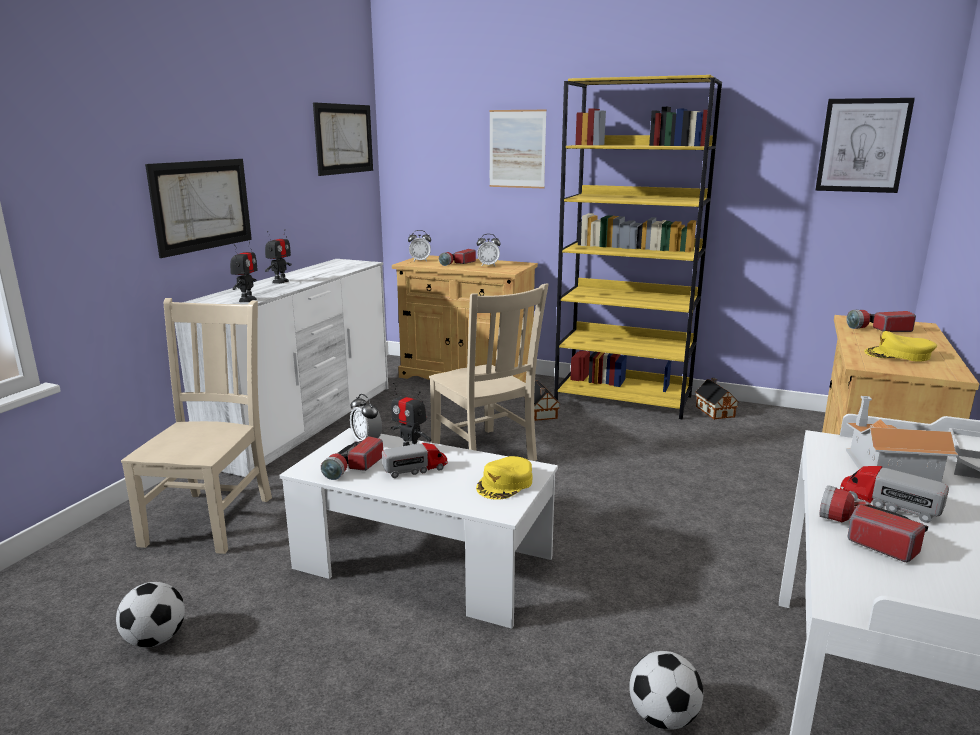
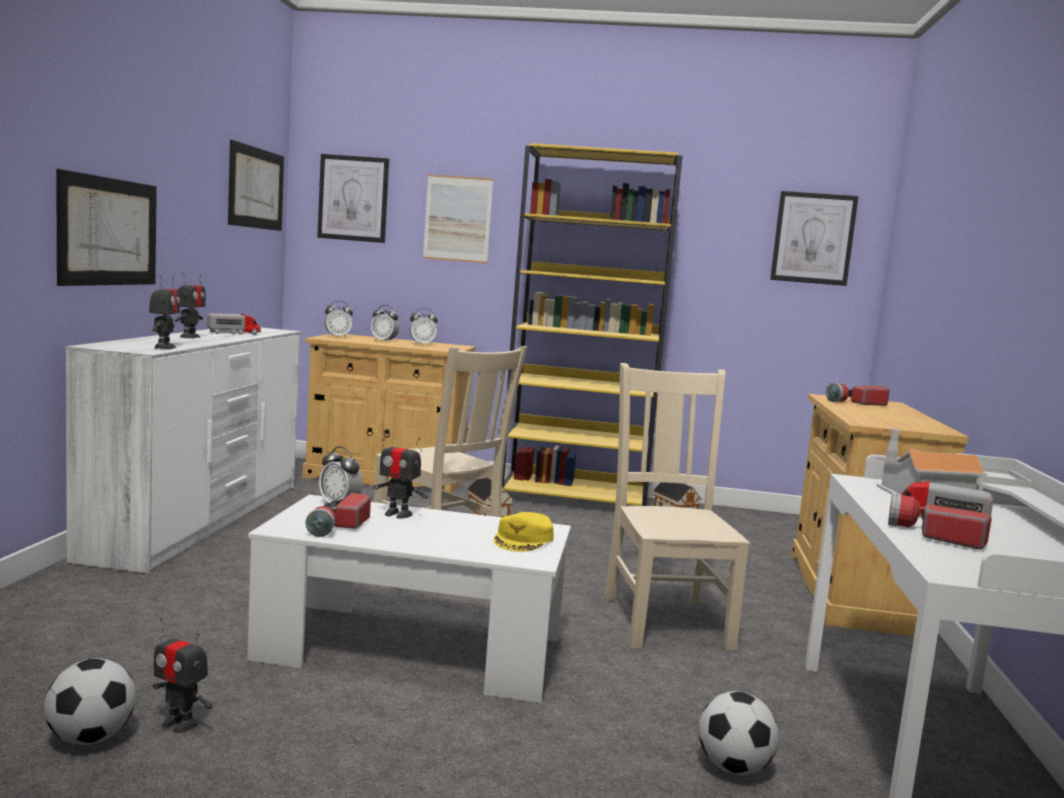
camera: 15 degrees left, 10 degrees down
beige chair [121,298,272,554] -> beige chair moved to [604,363,750,651]
toy truck [382,443,448,478] -> toy truck moved to [207,313,261,335]
flashlight [439,249,476,266] -> alarm clock [371,305,399,342]
yellow cap [864,331,937,362] -> none
none -> toy robot [152,618,212,733]
none -> picture [317,154,389,243]

